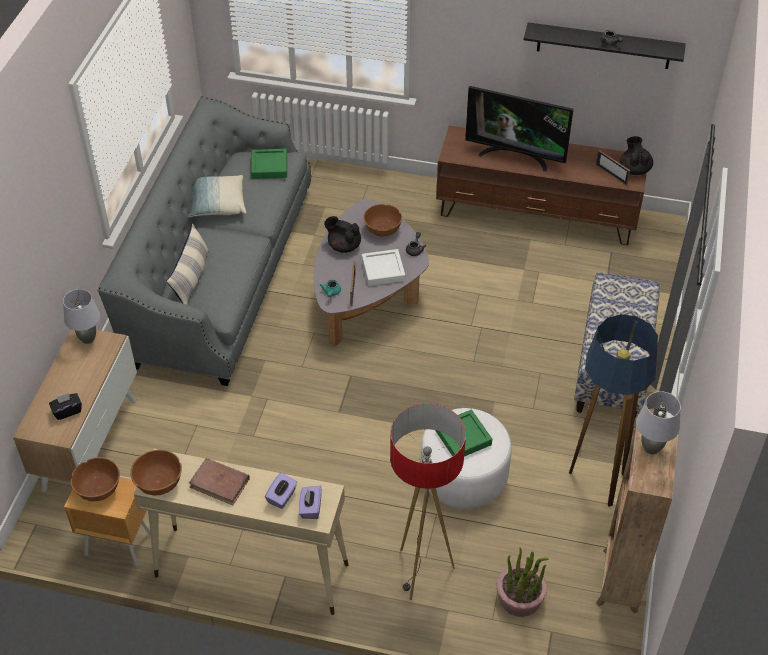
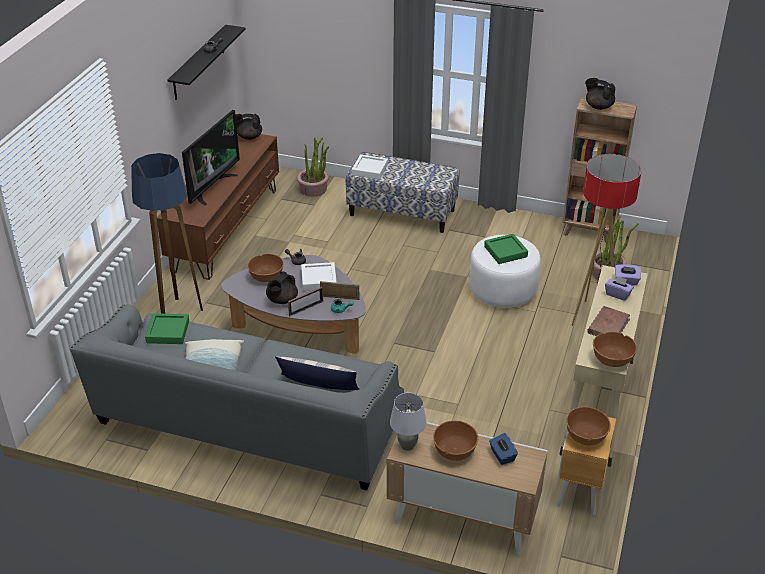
camera: 85 degrees left, 10 degrees down
black tissue box [49,393,82,420] -> blue tissue box [489,433,518,465]
floor lamp [569,314,658,507] -> floor lamp moved to [131,153,203,314]
picture frame [596,150,630,185] -> picture frame moved to [288,287,323,316]
grey table lamp [636,391,681,455] -> black teapot [585,78,615,110]
none -> potted plant [297,137,329,197]
none -> white tray [352,155,388,179]
none -> brown bowl [433,420,478,461]

